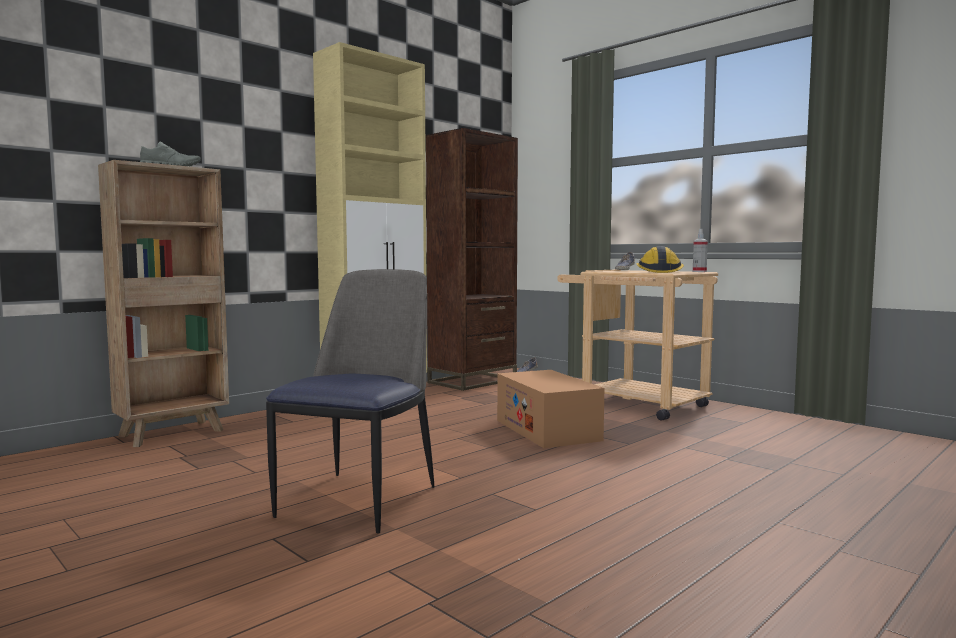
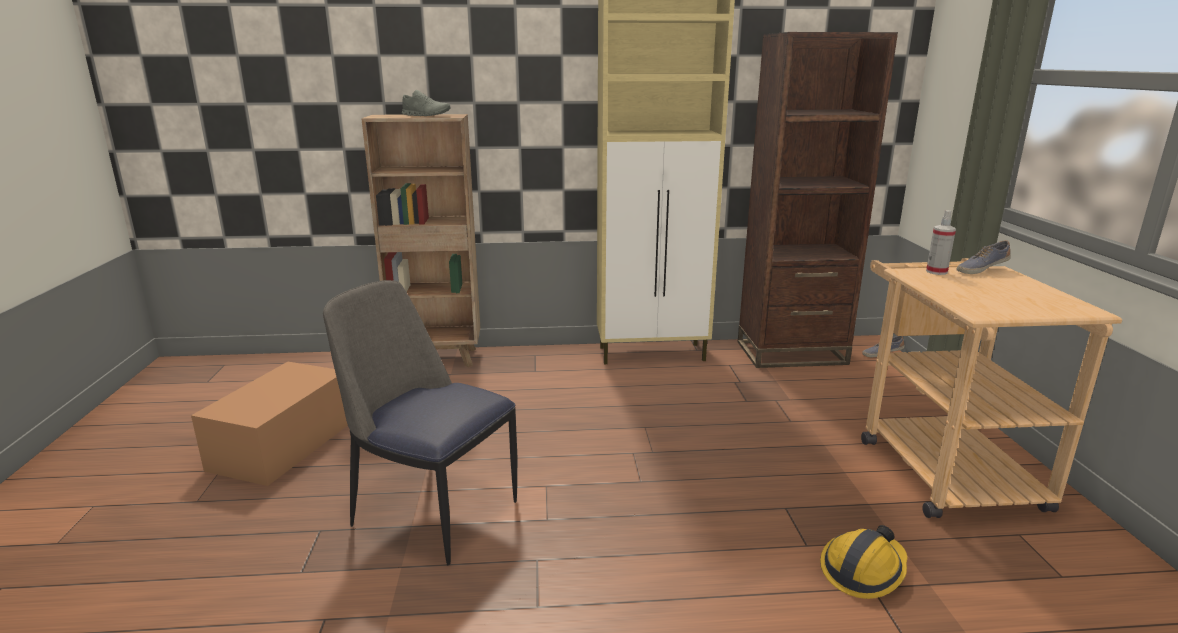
camera: 40 degrees right, 15 degrees up
chair [266,269,434,533] -> chair turned 120 degrees counterclockwise [323,280,517,565]
cardboard box [497,370,604,448] -> cardboard box moved to [191,362,348,486]
hard hat [636,246,684,273] -> hard hat moved to [820,525,908,599]
spray bottle [693,229,708,272] -> spray bottle moved to [926,210,956,275]

